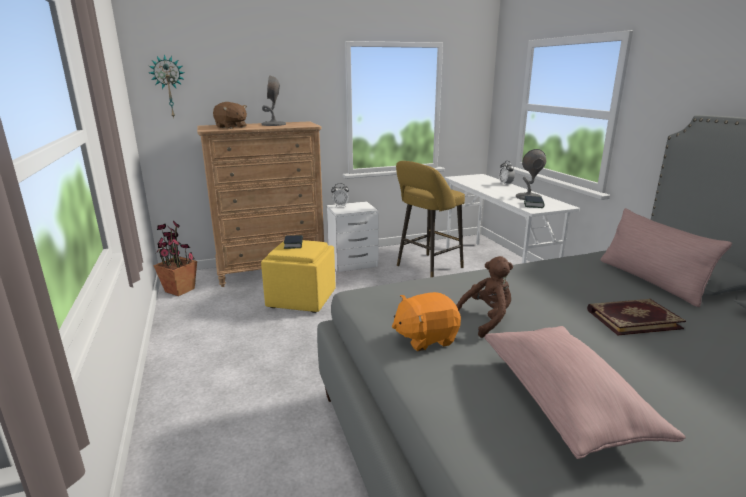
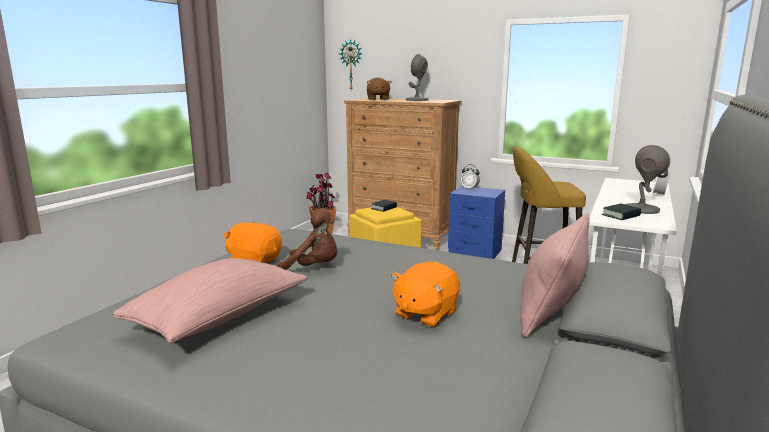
camera: 45 degrees right, 5 degrees down
white nightstand [327,201,379,272] -> blue nightstand [448,186,505,259]
book [587,299,686,335] -> orange plush toy [391,262,460,327]

